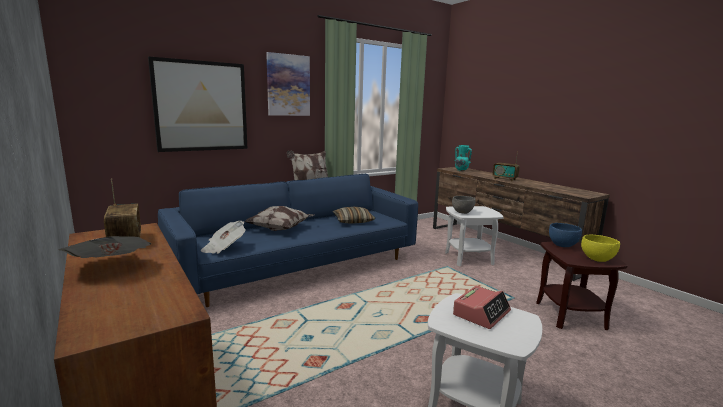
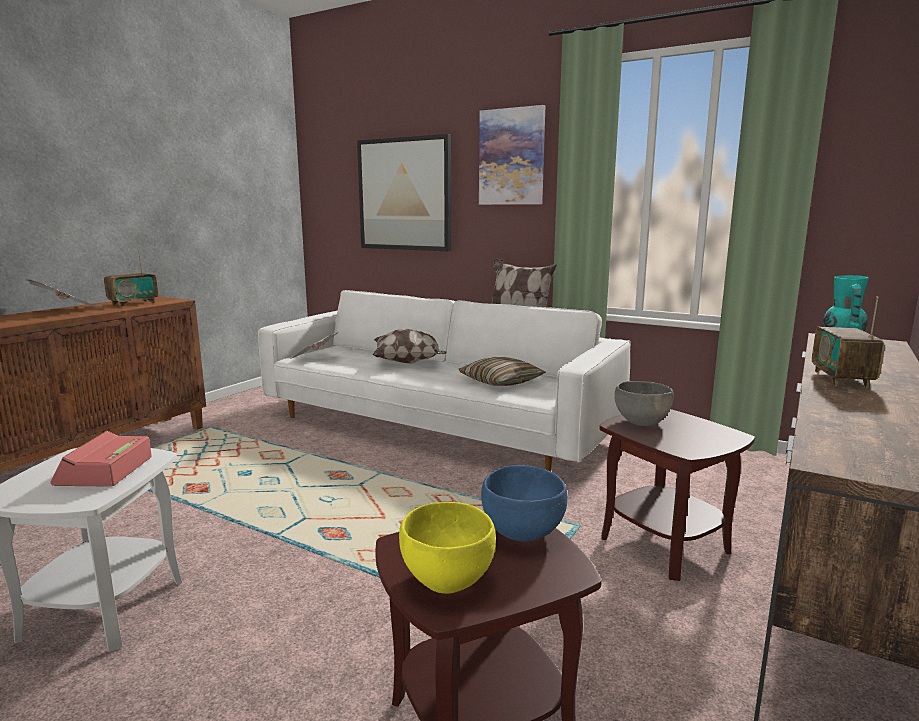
camera: 65 degrees right, 0 degrees up
blue sofa [158,174,418,307] -> white sofa [258,290,631,472]
white side table [445,206,503,266] -> brown side table [599,409,755,581]
alarm clock [453,286,511,329] -> alarm clock turned 75 degrees clockwise [51,431,152,487]

